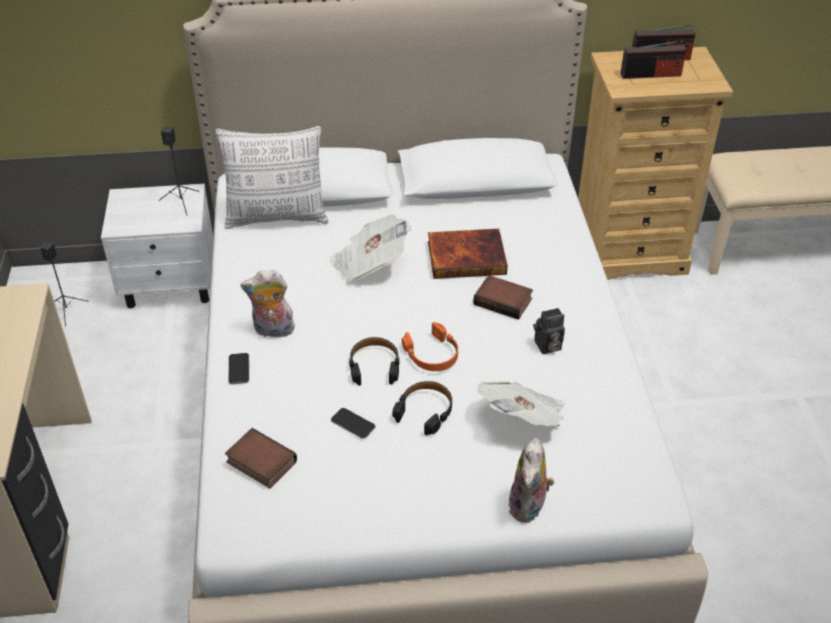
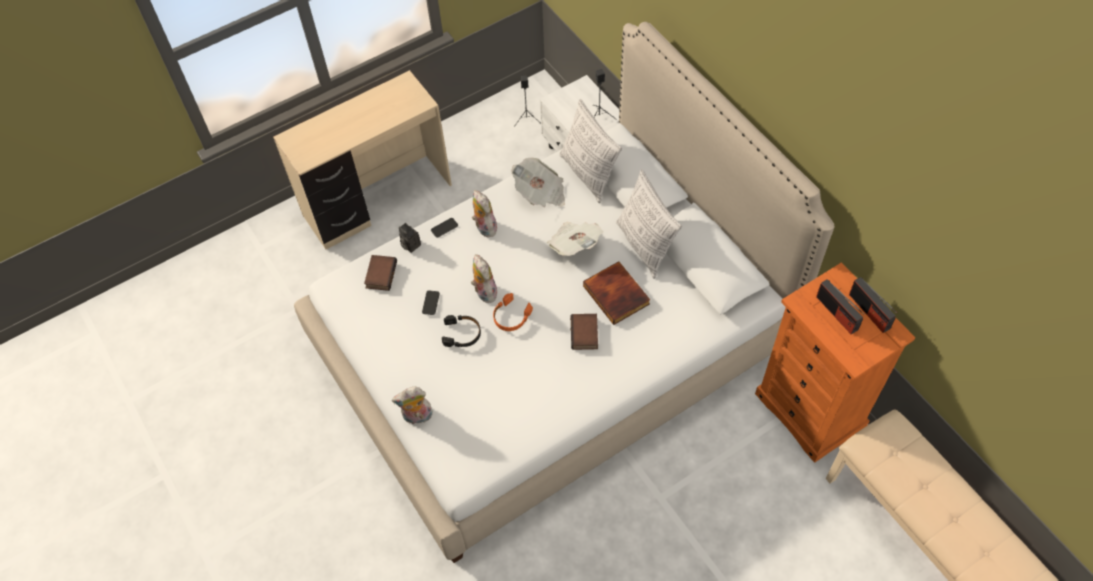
camera: 65 degrees right, 15 degrees up
black headphones [349,337,400,386] -> plush toy [471,254,497,303]
newspaper [478,381,565,427] -> newspaper moved to [511,158,565,207]
camera [533,308,565,354] -> camera moved to [399,223,421,253]
beige dresser [578,47,733,280] -> orange dresser [755,262,916,463]
none -> pillow [616,169,682,279]

